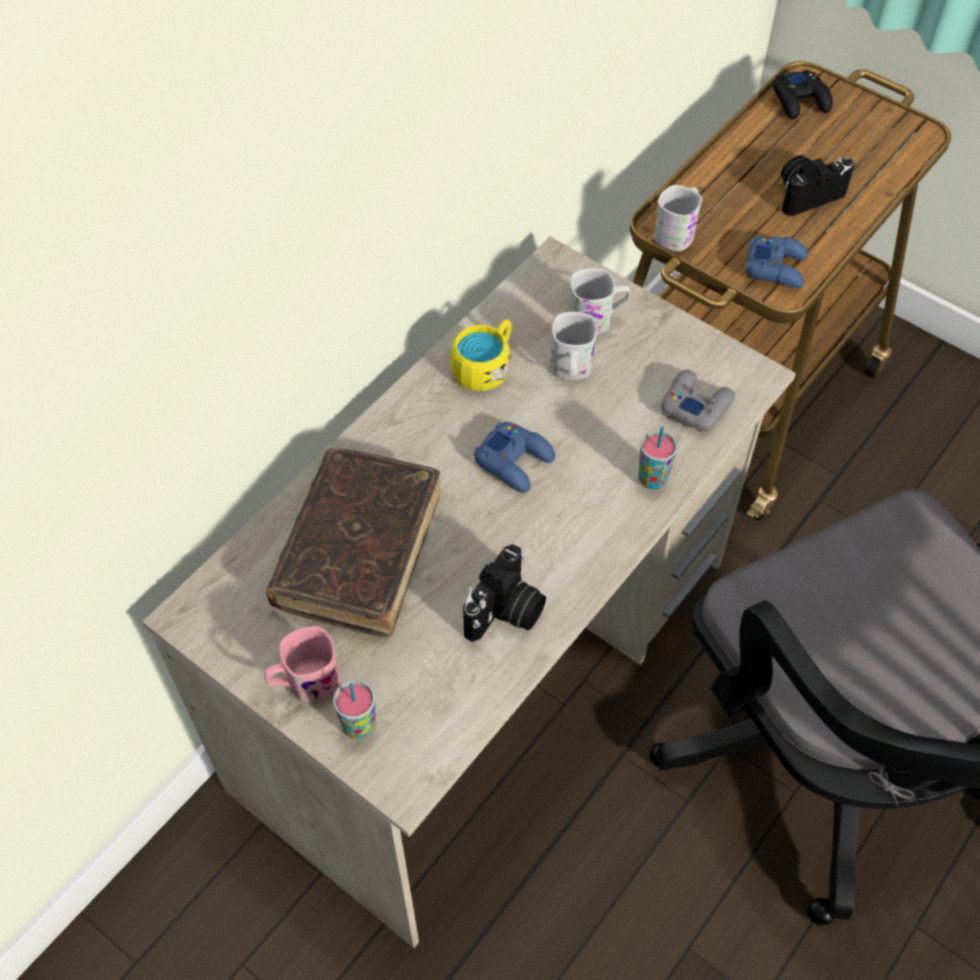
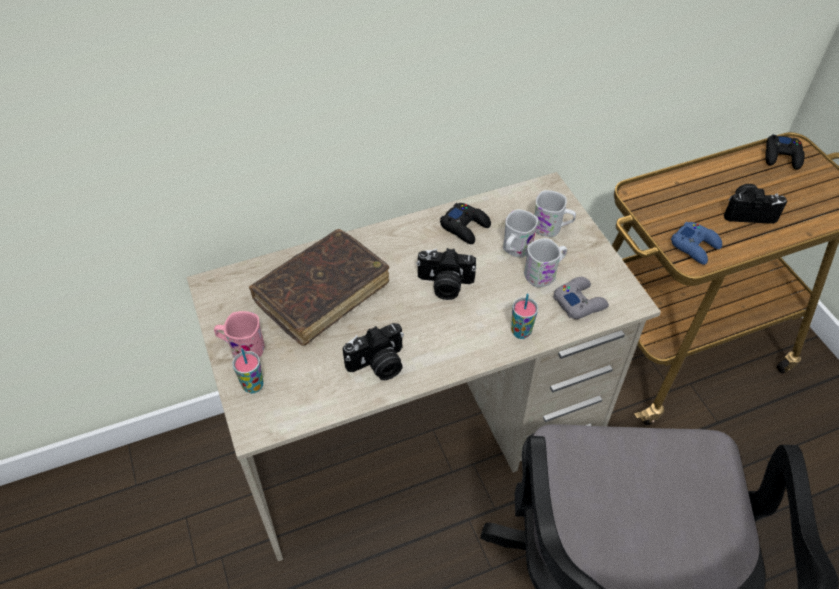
camera: 30 degrees right, 5 degrees down
yellow mug [450,319,512,391] -> black game controller [440,203,491,244]
blue game controller [474,422,555,493] -> camera [416,248,476,300]
white mug [654,185,702,251] -> white mug moved to [524,238,567,287]

